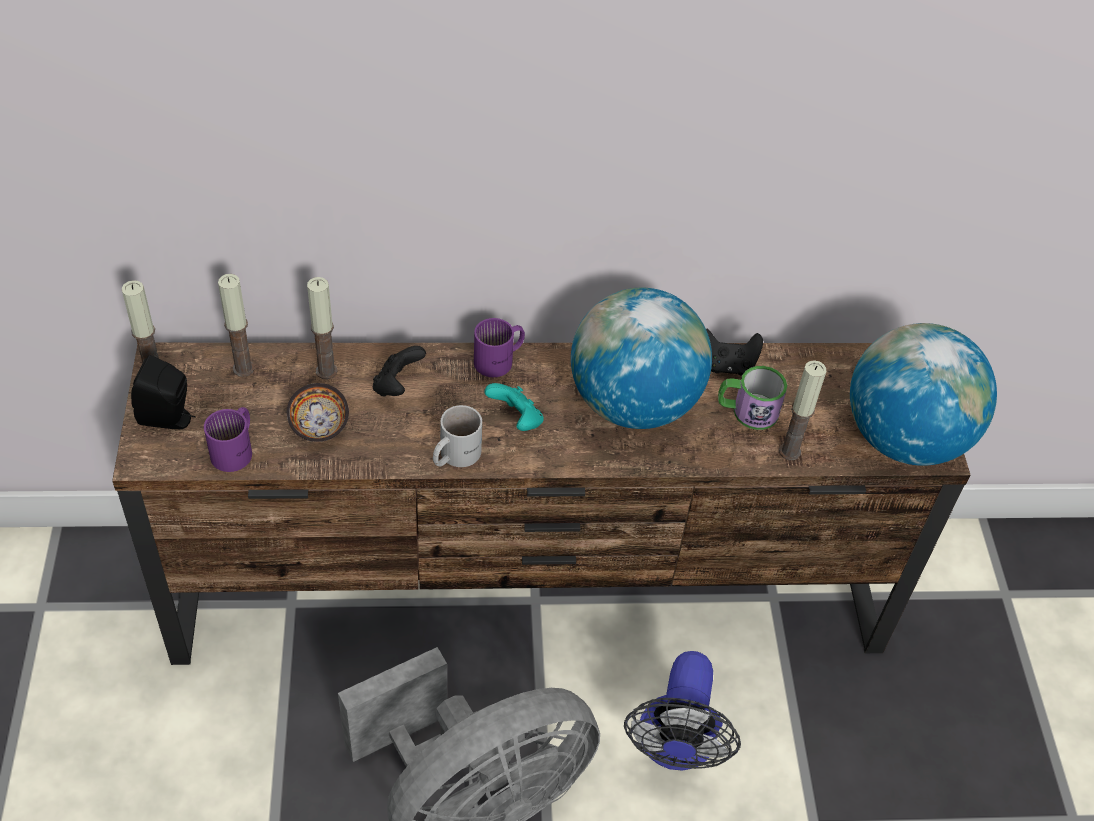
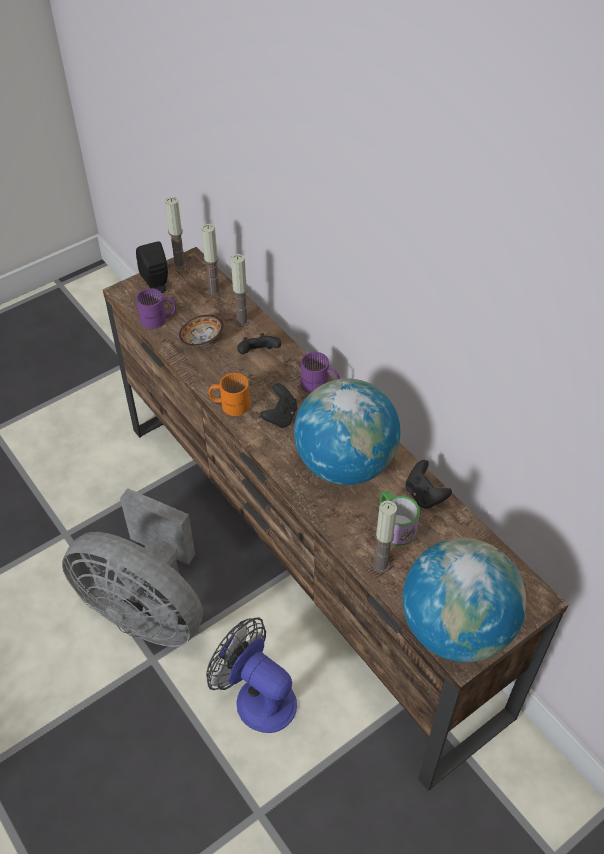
camera: 60 degrees right, 0 degrees up
white mug [433,405,482,467] -> orange mug [209,373,250,416]
turquoise game controller [485,383,544,431] -> black game controller [260,383,297,428]
fan [624,651,741,771] -> fan turned 60 degrees clockwise [206,617,297,733]

